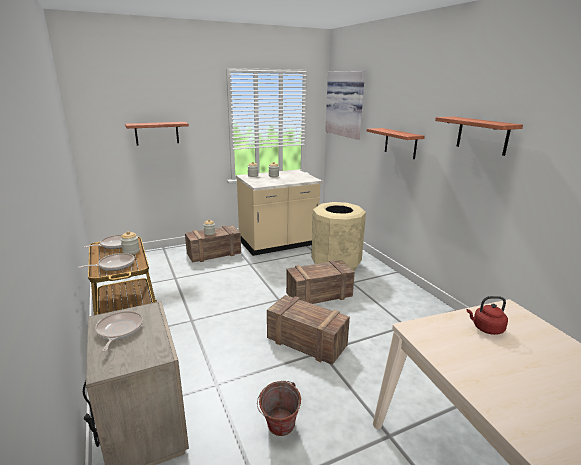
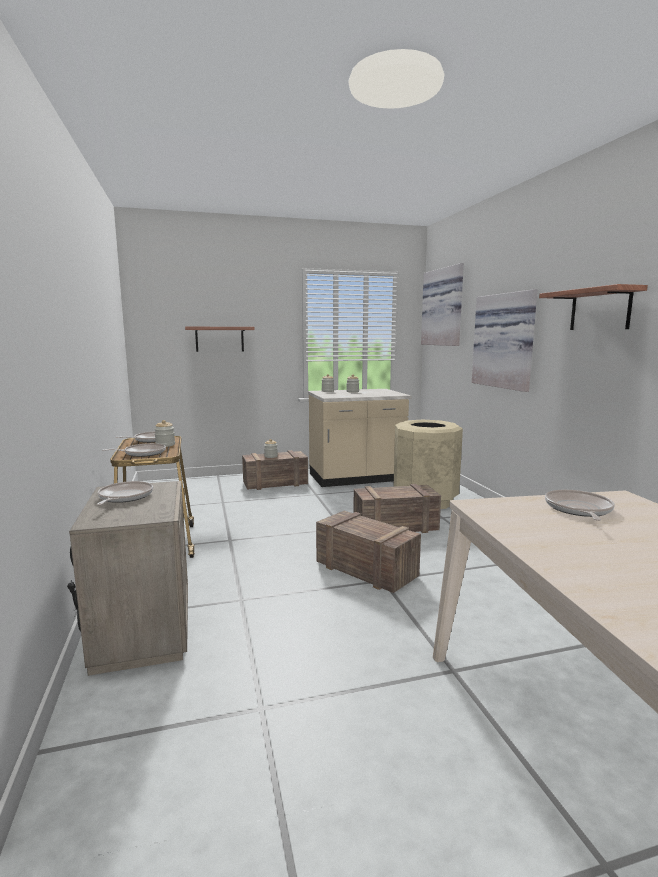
camera: 10 degrees right, 10 degrees down
bucket [257,381,301,436] -> none
shelf [367,128,425,159] -> picture [472,289,537,392]
red kettle [467,296,508,335] -> frying pan [545,490,615,521]

